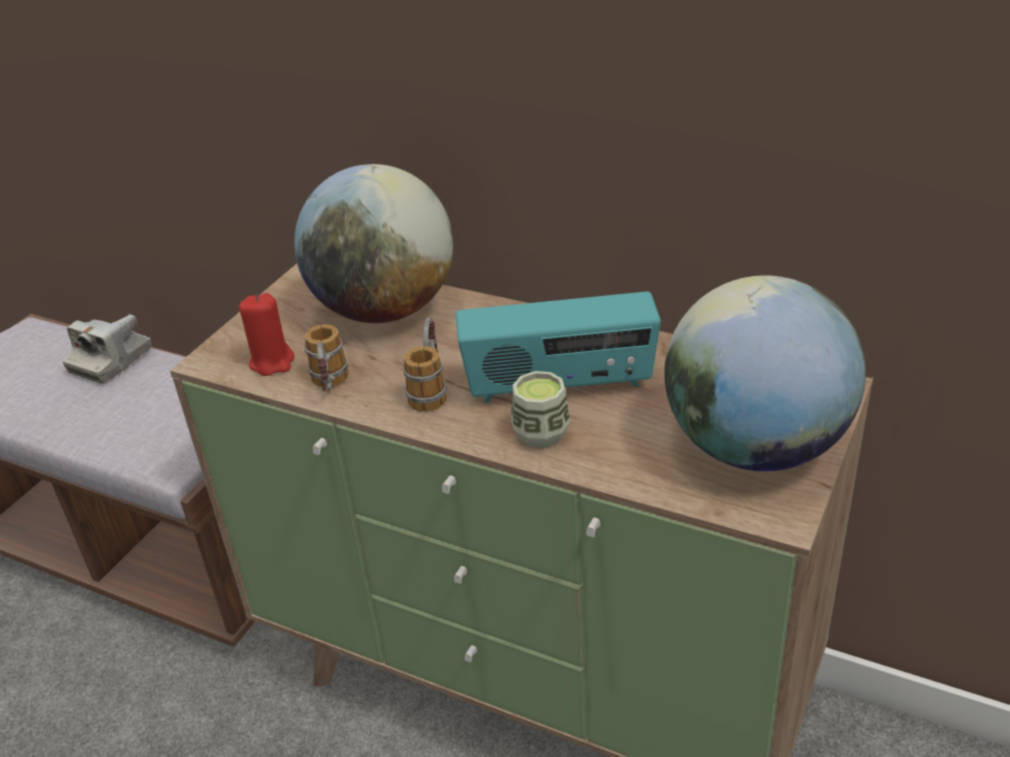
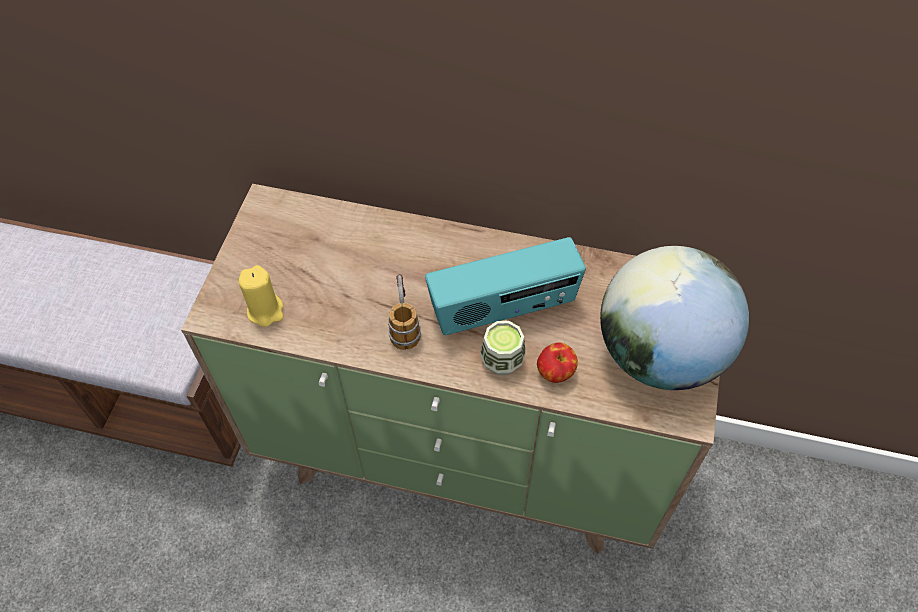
camera: 15 degrees left, 20 degrees up
camera [62,314,152,383] -> none
red candle [239,293,295,376] -> yellow candle [239,265,284,327]
globe [294,164,453,323] -> none
mug [305,324,349,391] -> none
none -> apple [537,343,578,383]

